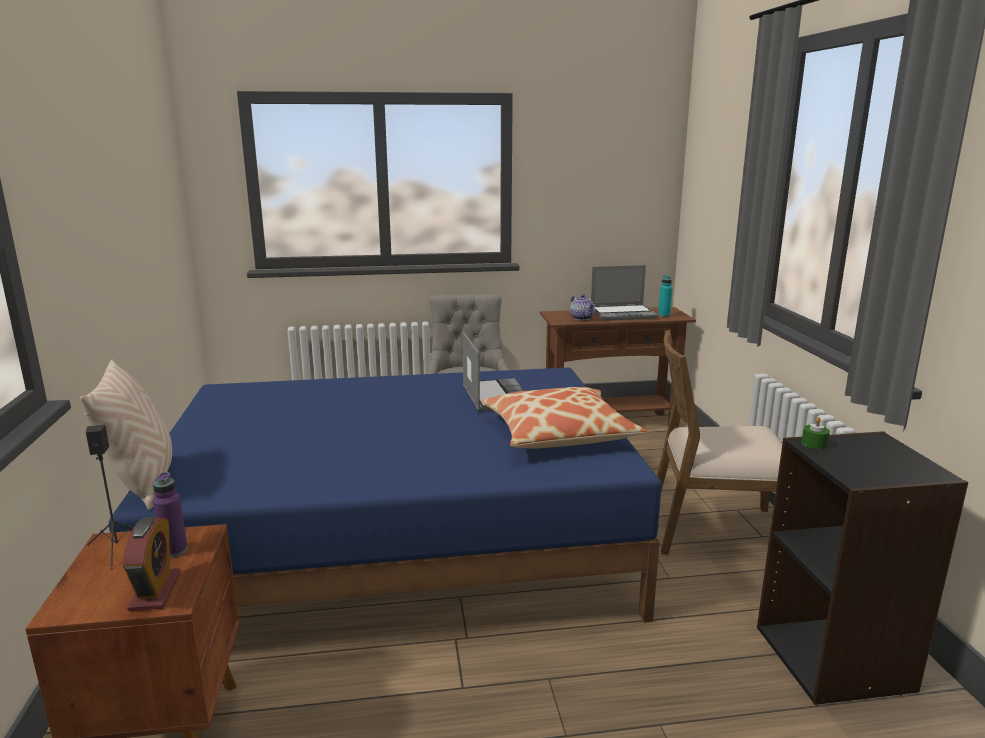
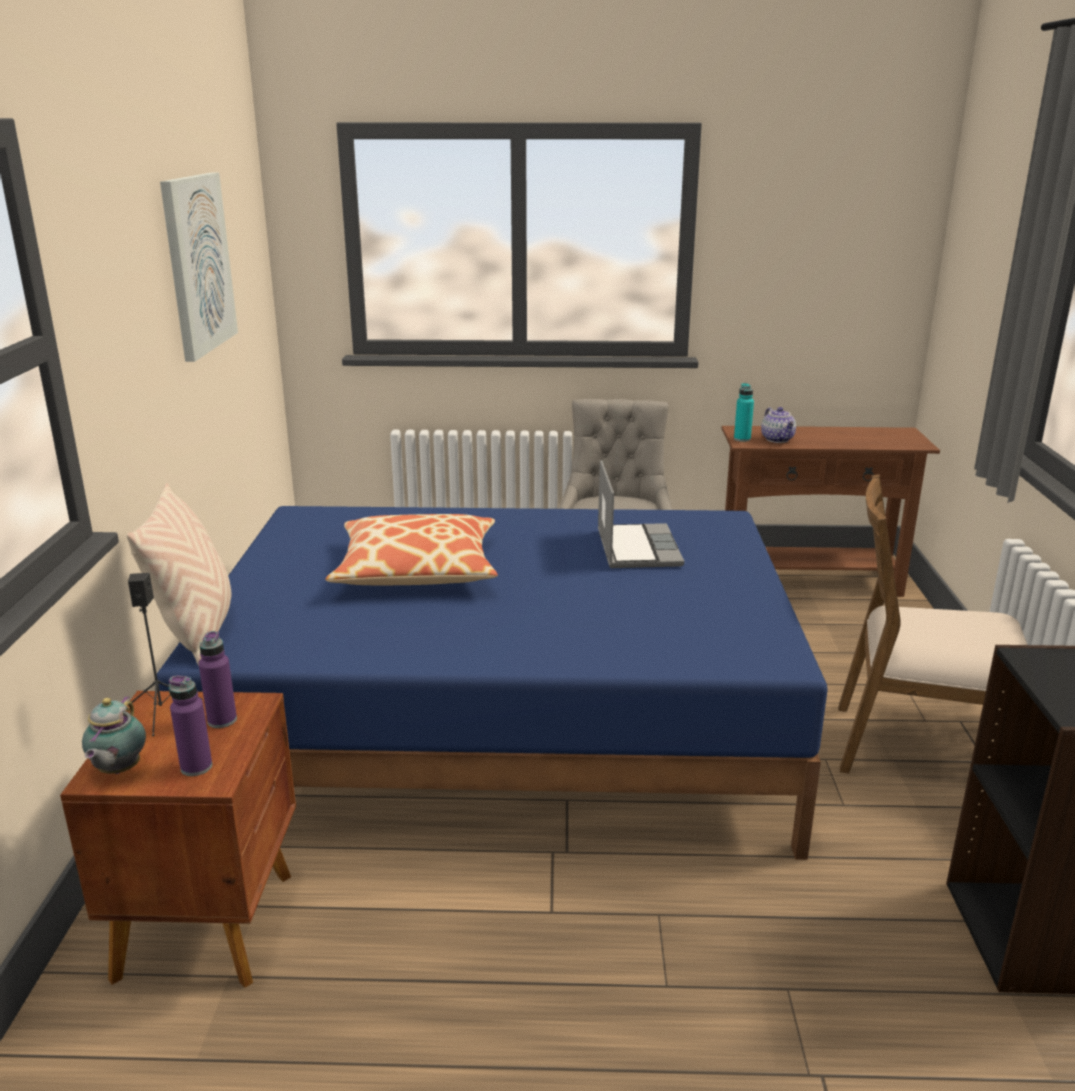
camera: 10 degrees right, 5 degrees up
alarm clock [122,517,181,611] -> purple bottle [169,675,212,776]
pillow [482,387,647,449] -> pillow moved to [326,514,498,585]
laptop [591,265,658,321] -> none
turquoise bottle [658,275,673,317] -> turquoise bottle moved to [734,383,754,442]
green candle [801,417,830,449] -> none
none -> teapot [82,696,146,774]
none -> picture [160,173,238,362]

